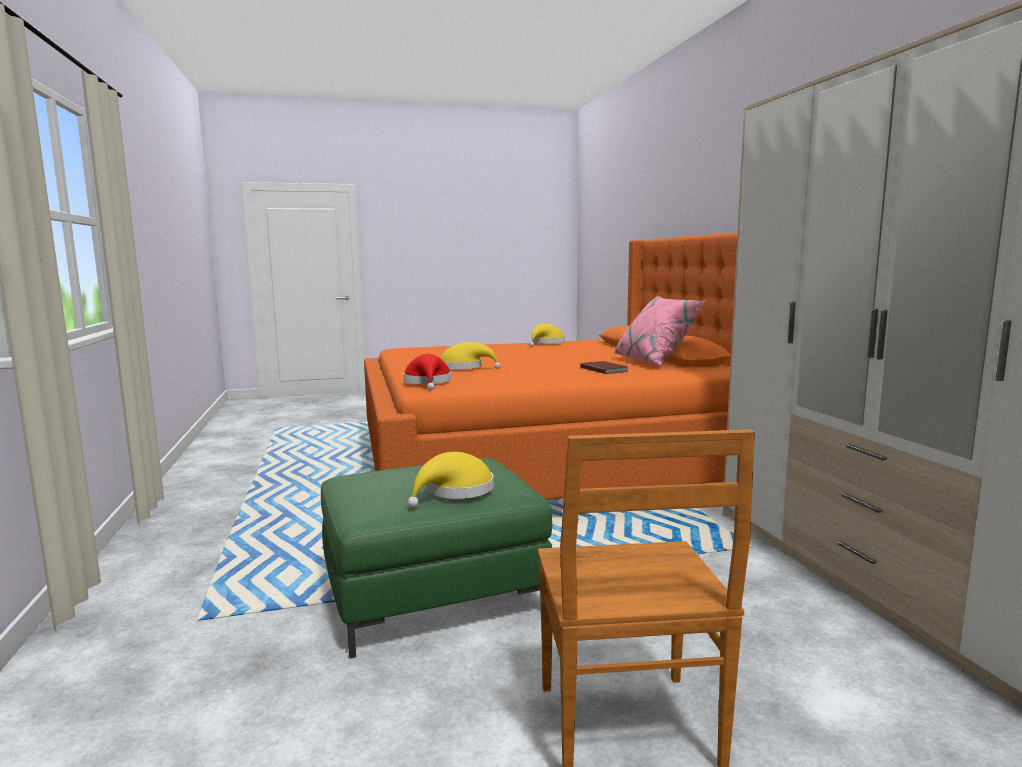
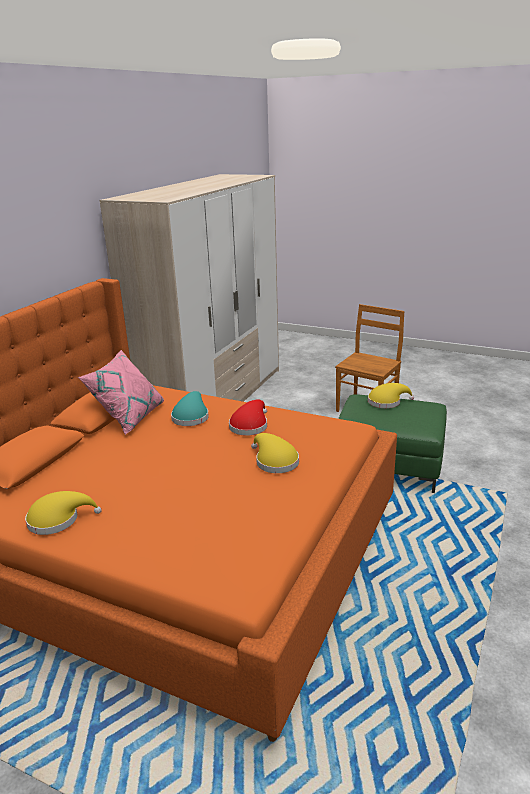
camera: 140 degrees left, 15 degrees up
red hat [403,354,451,390] -> red hat moved to [229,399,267,436]
brown book [580,361,629,374] -> turquoise hat [171,391,209,426]

